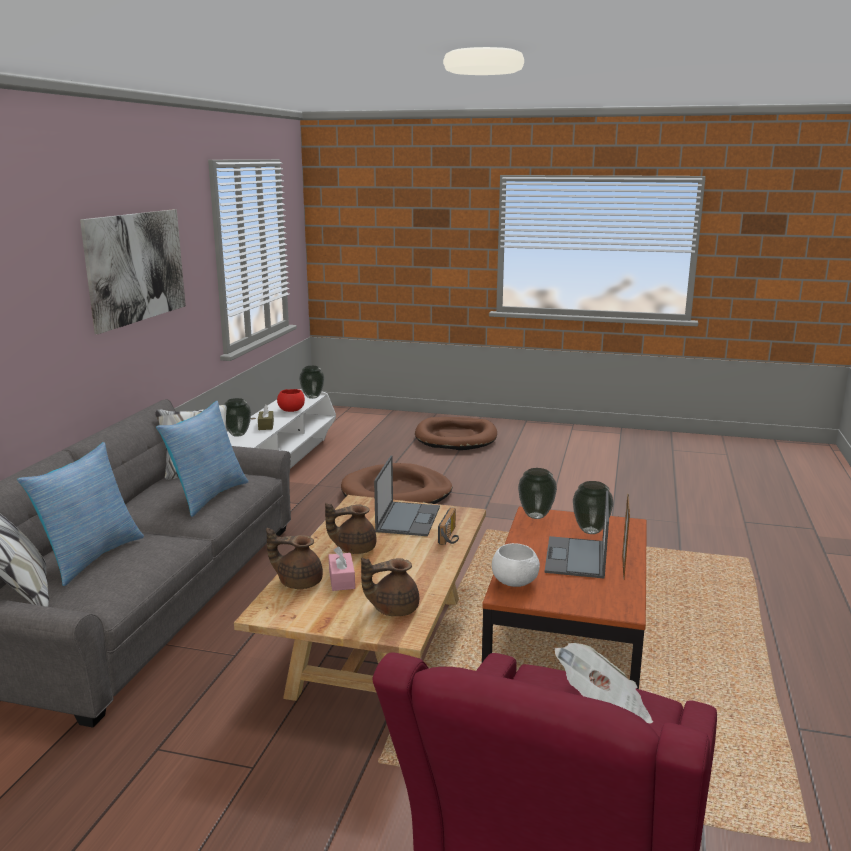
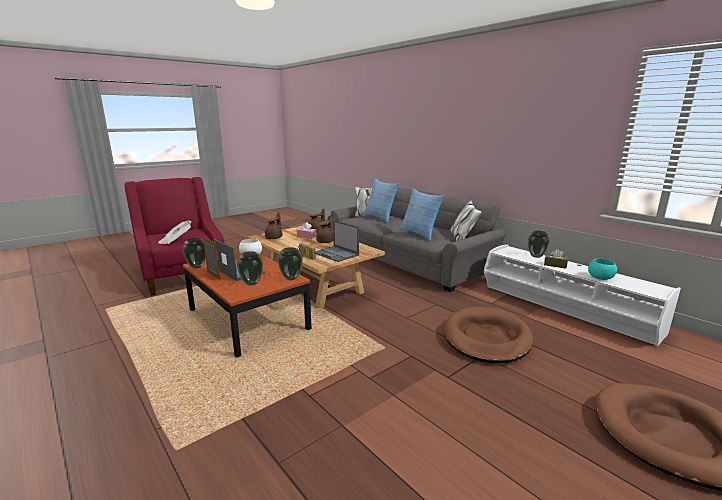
camera: 125 degrees right, 0 degrees up
picture [80,209,186,334] -> none
red bowl [277,389,305,412] -> turquoise bowl [588,258,617,280]
vase [299,366,324,399] -> vase moved to [183,238,206,269]

